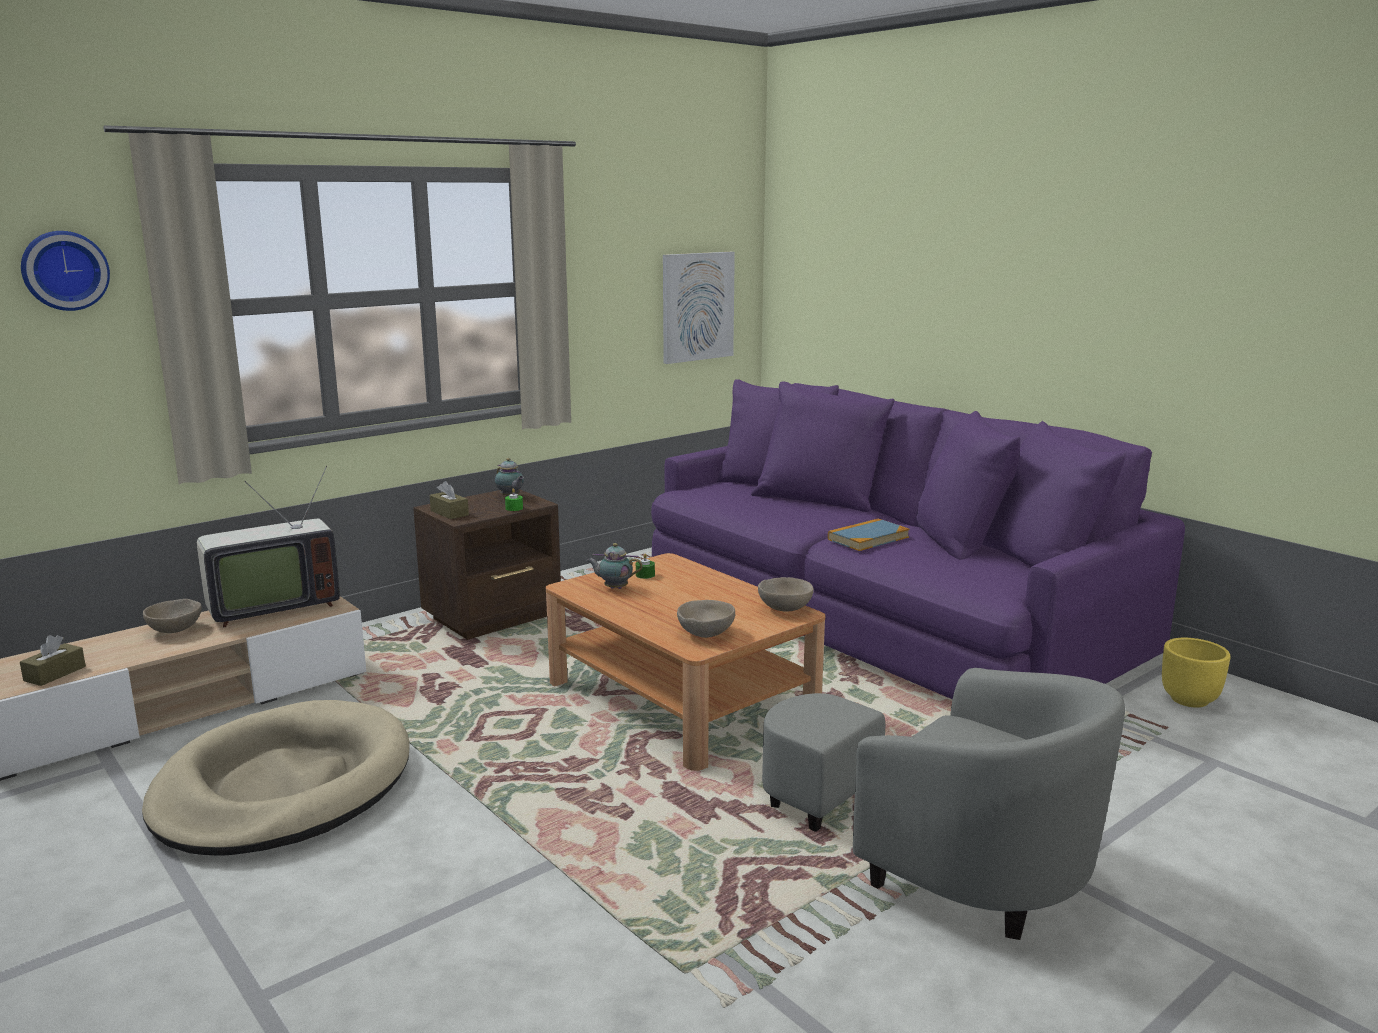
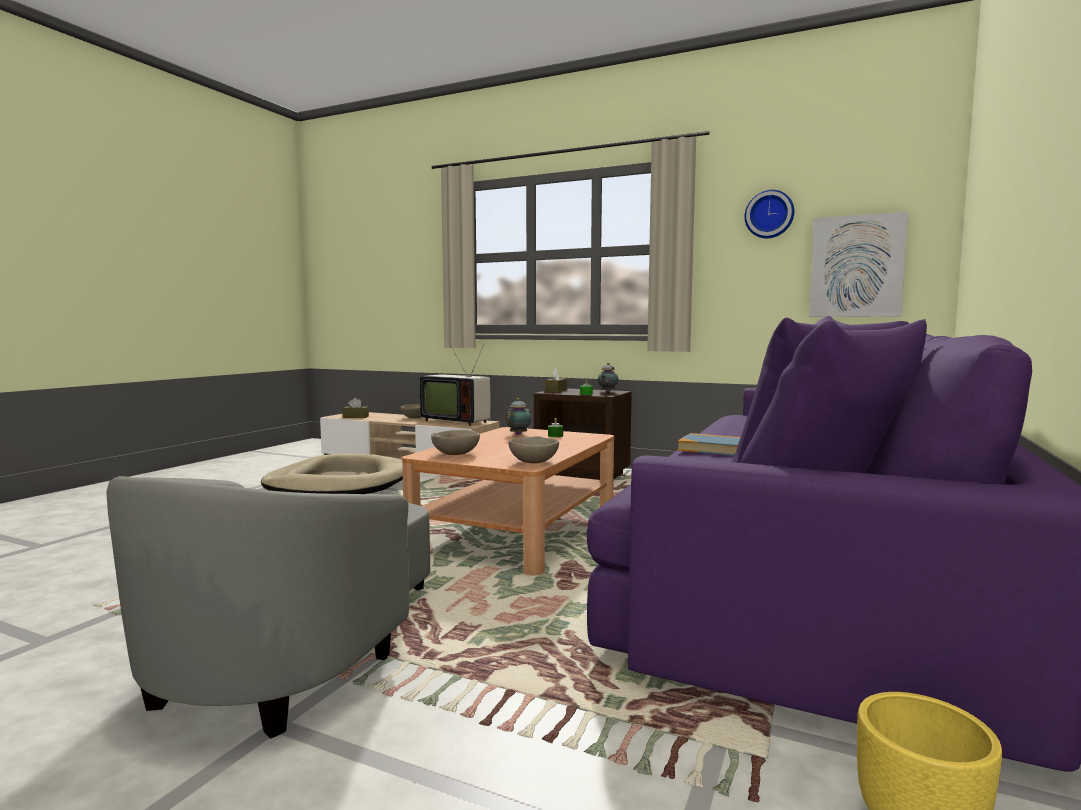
camera: 65 degrees right, 10 degrees down
wall clock [21,231,110,311] -> wall clock moved to [745,190,794,238]
teapot [586,543,643,589] -> teapot turned 45 degrees clockwise [505,398,531,435]

